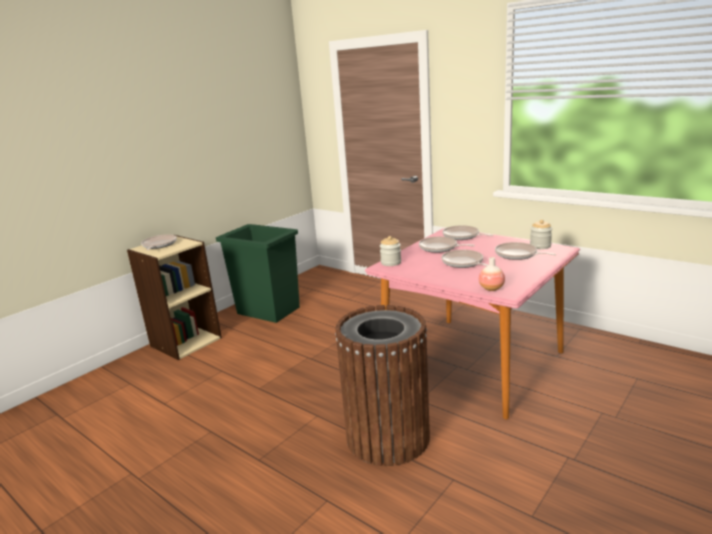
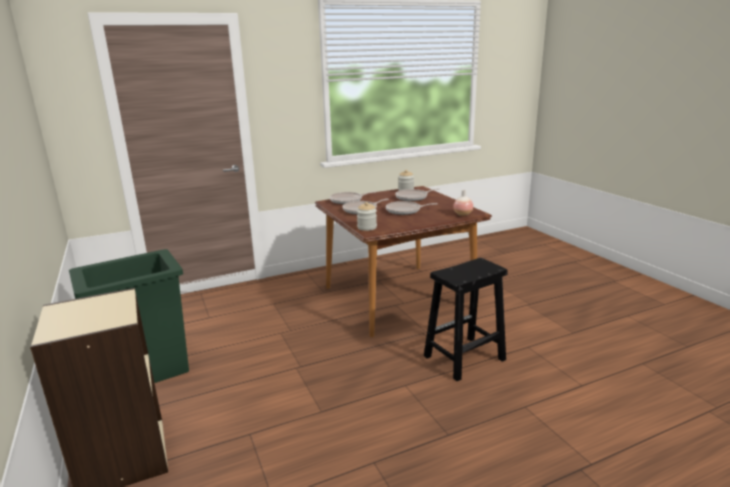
camera: 65 degrees left, 0 degrees up
frying pan [141,234,177,250] -> none
brown trash can [335,305,430,466] -> black stool [424,258,508,381]
pink dining table [365,228,580,419] -> brown dining table [315,186,492,337]

